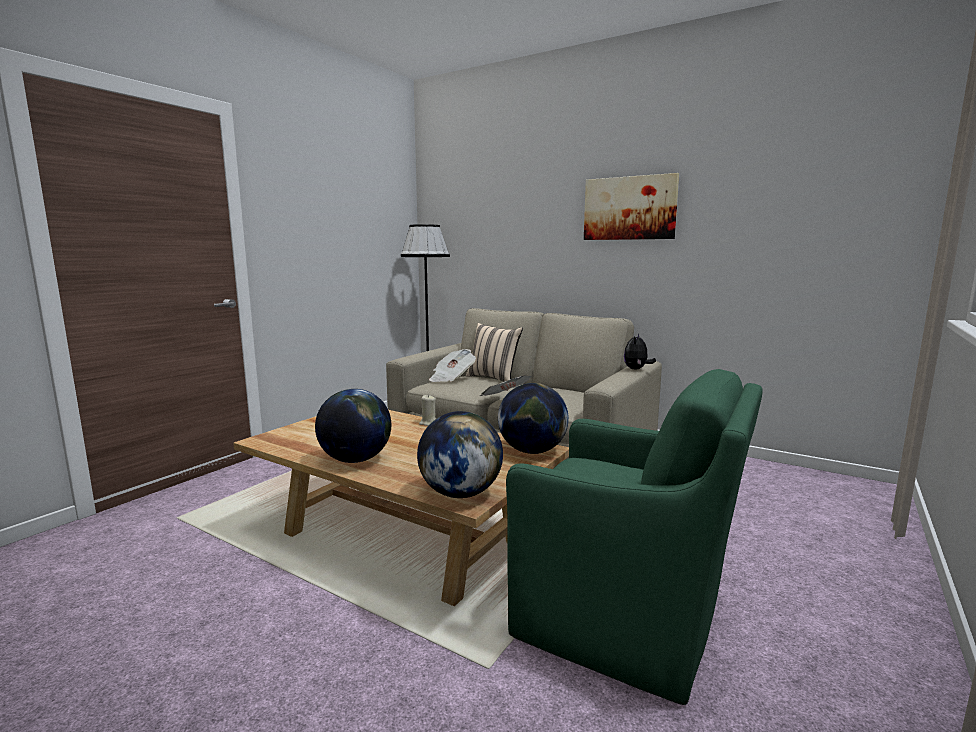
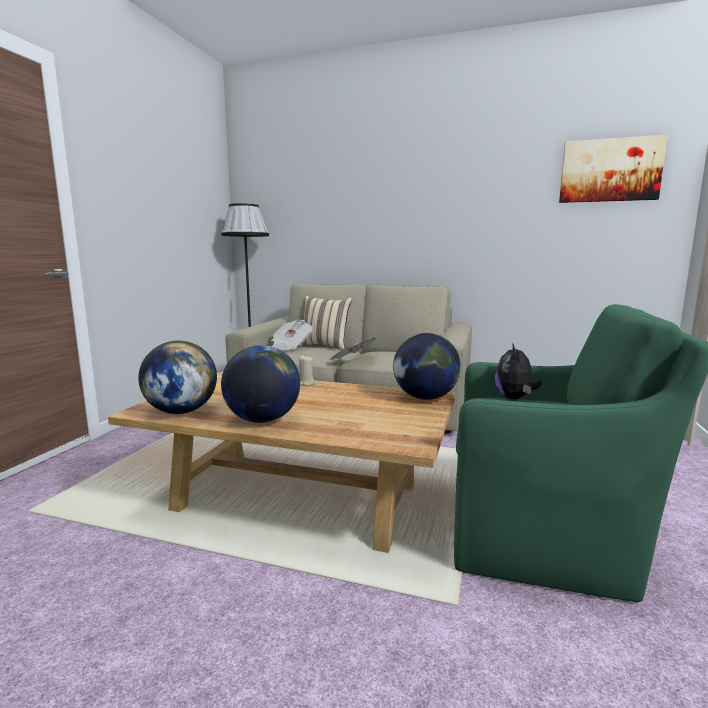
camera: 15 degrees left, 0 degrees up
globe [417,411,503,498] -> globe moved to [138,341,217,414]
picture [584,173,679,240] -> picture moved to [559,135,667,203]
plush toy [624,334,656,369] -> plush toy moved to [495,343,542,399]

